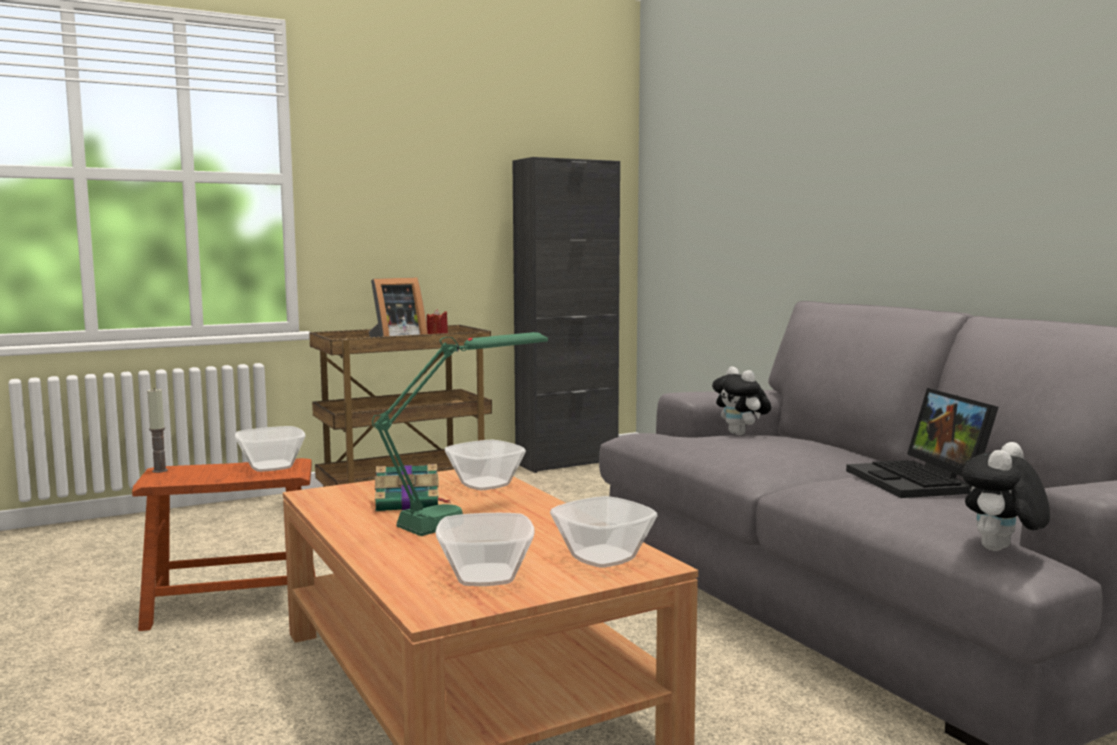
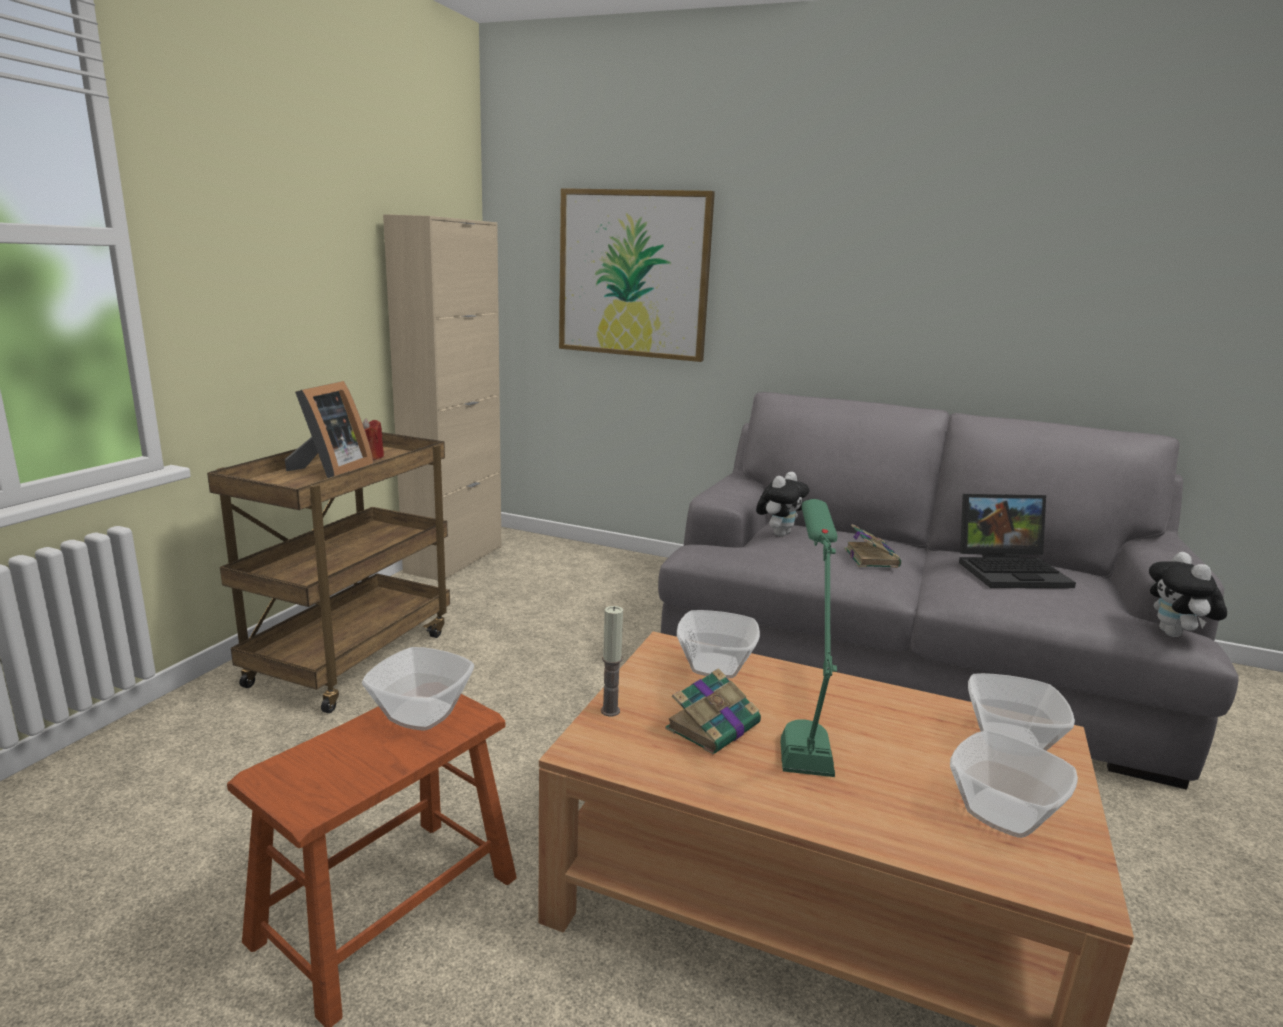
camera: 40 degrees left, 10 degrees up
candle [147,388,168,473] -> candle moved to [601,606,623,716]
black cabinet [512,157,620,473] -> beige cabinet [383,214,501,580]
plush toy [712,366,771,435] -> plush toy turned 75 degrees counterclockwise [756,472,809,537]
laptop [846,388,999,498] -> laptop turned 45 degrees counterclockwise [959,494,1076,588]
none -> picture [559,188,715,362]
none -> book [845,524,901,568]

